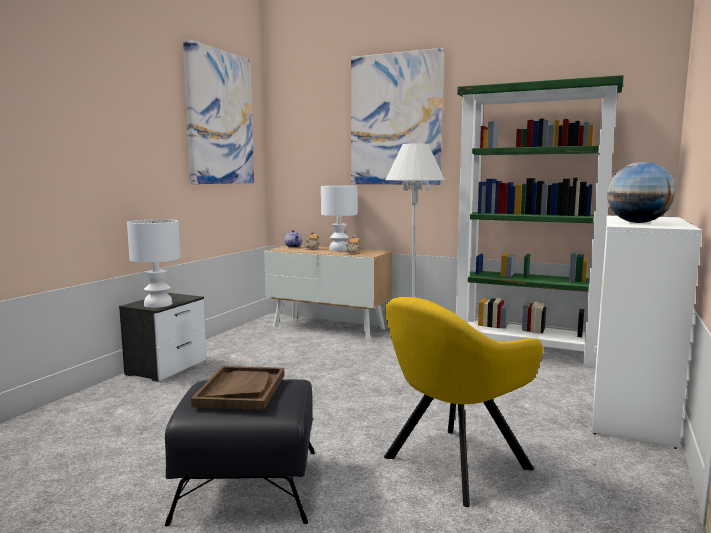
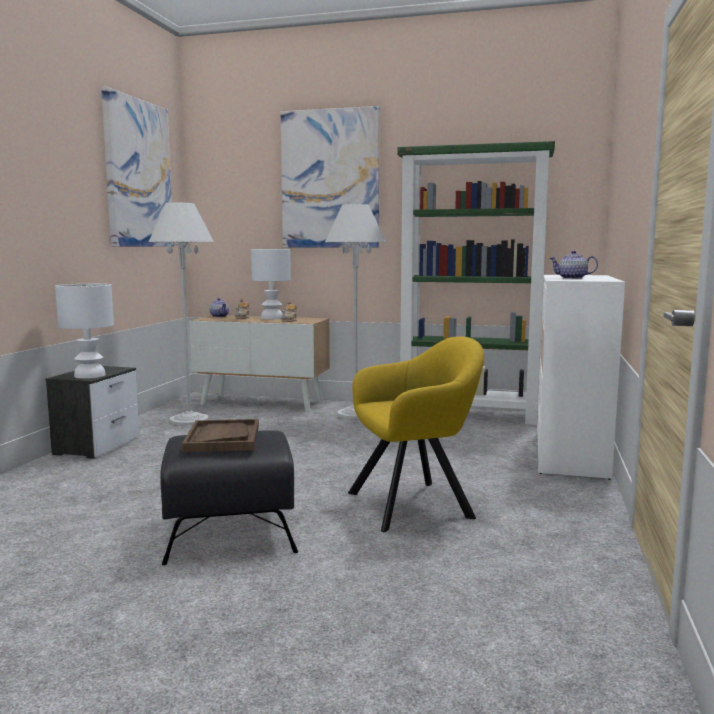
camera: 10 degrees left, 0 degrees up
yellow armchair [384,297,543,507] -> yellow armchair turned 150 degrees counterclockwise [348,336,484,532]
globe [607,162,675,223] -> teapot [550,251,598,279]
none -> white floor lamp [148,203,214,426]

